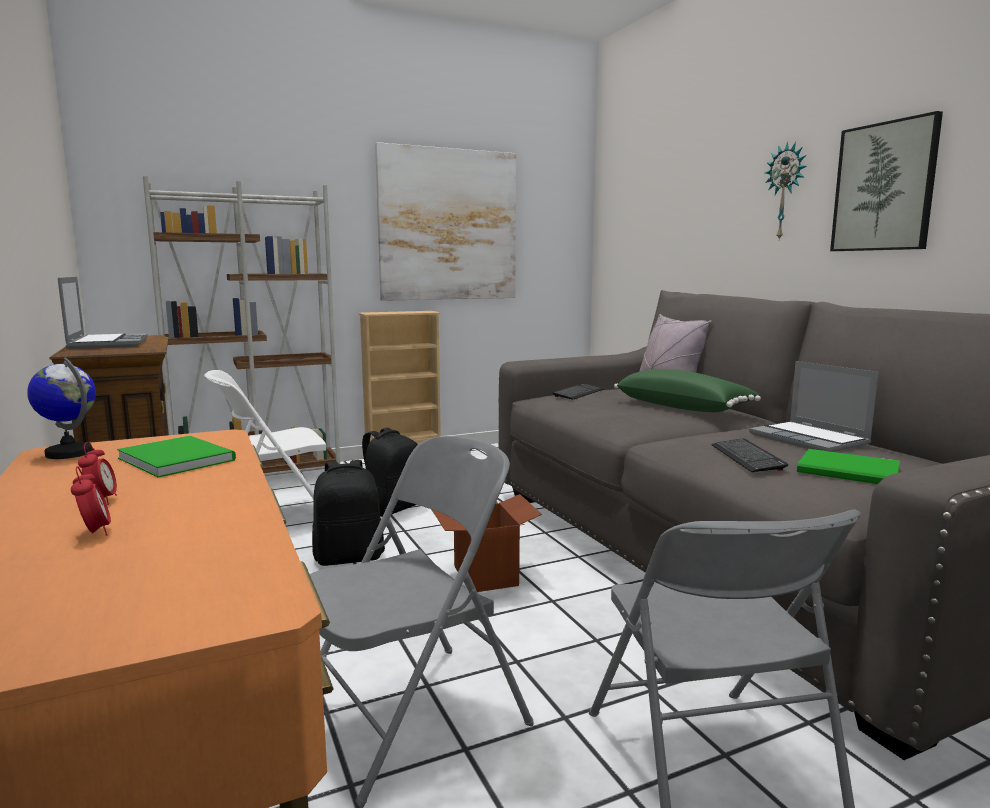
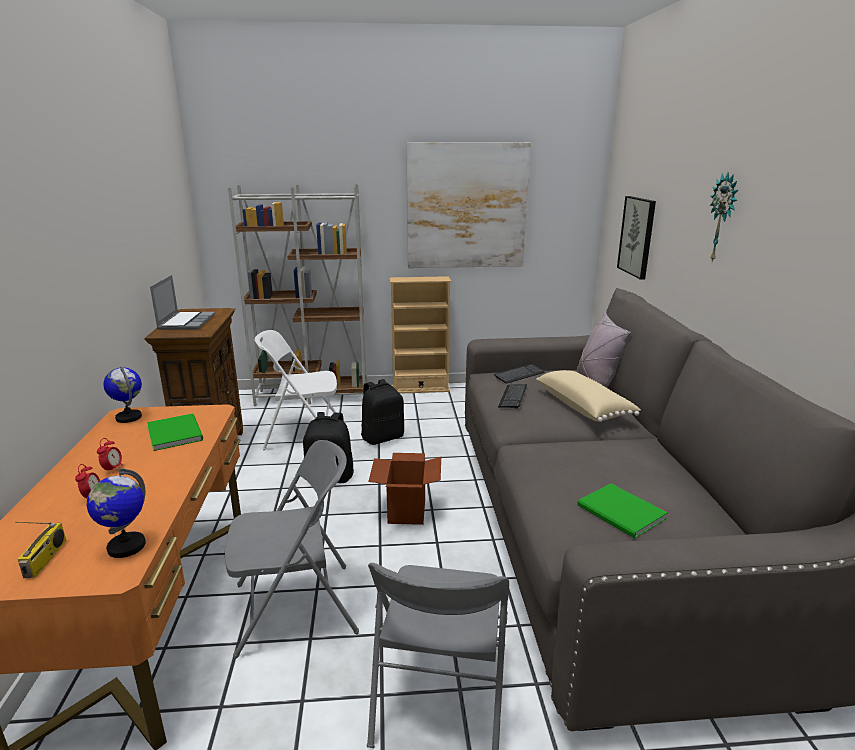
camera: 20 degrees right, 10 degrees up
green pillow [614,369,761,412] -> beige pillow [536,370,641,422]
keyboard [711,438,788,472] -> keyboard moved to [498,384,527,409]
laptop [749,361,878,452] -> none
picture [830,111,943,251] -> picture moved to [617,196,656,280]
none -> radio [15,522,66,578]
none -> globe [87,468,146,558]

